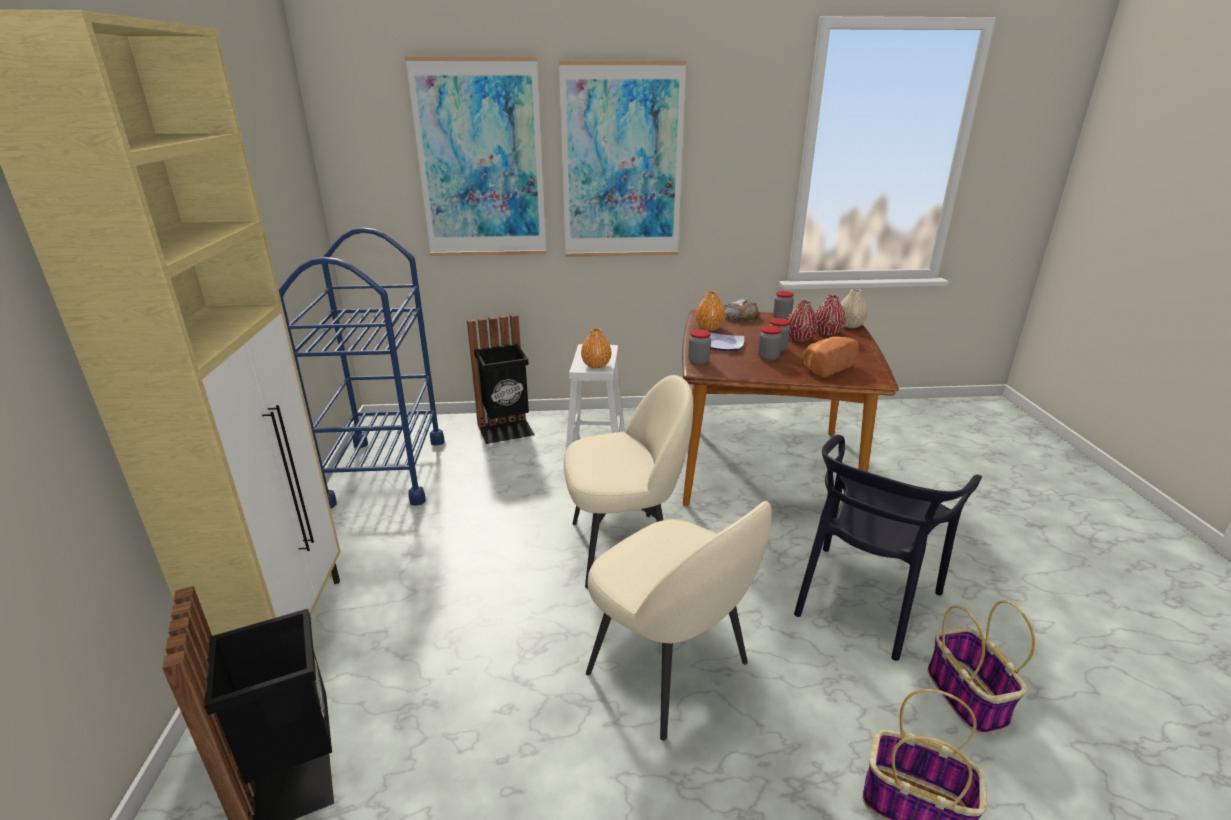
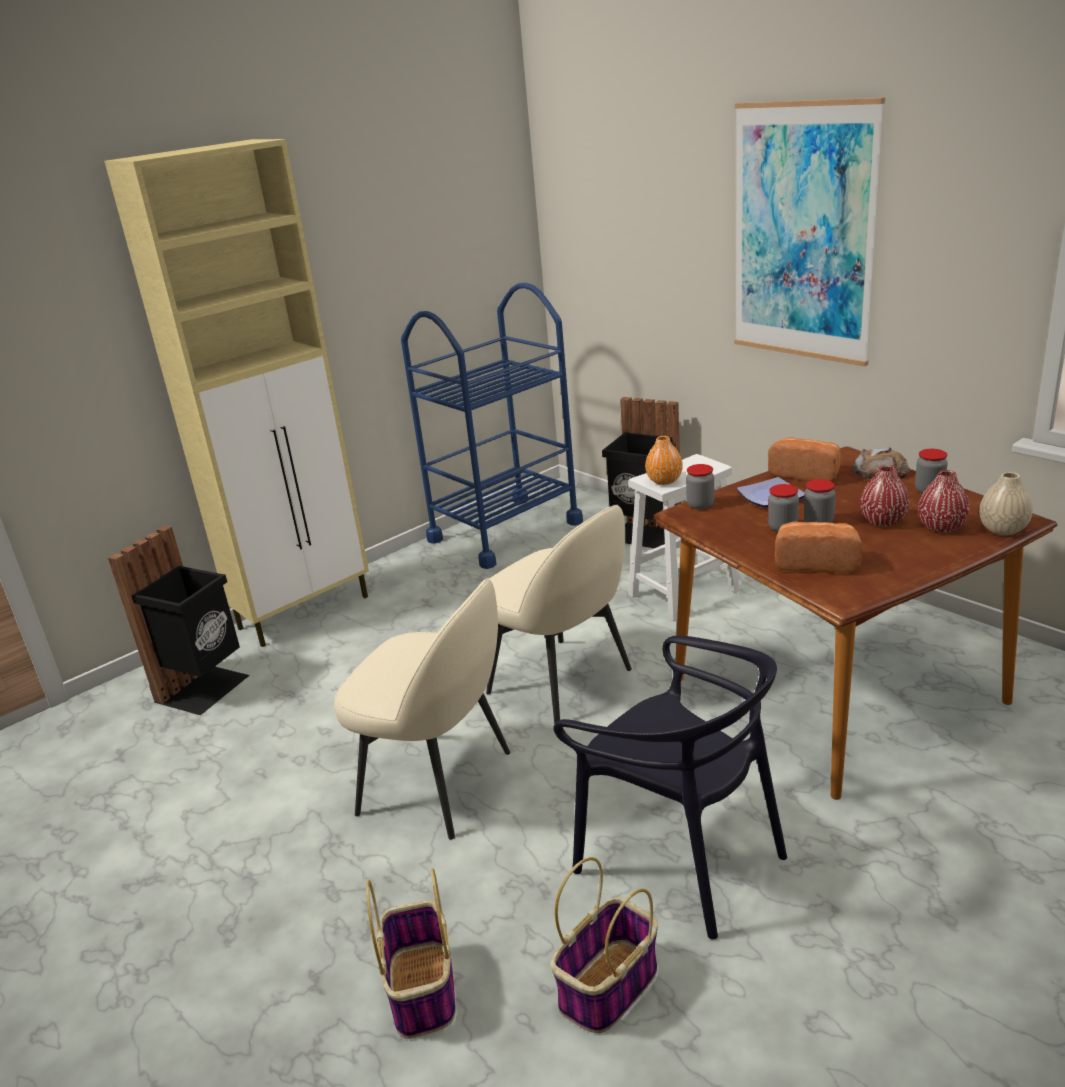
camera: 55 degrees right, 0 degrees up
picture [405,57,546,256] -> none
beige chair [586,501,772,740] -> beige chair turned 75 degrees counterclockwise [334,578,510,840]
orange vase [695,291,725,331] -> bread [768,437,841,481]
black chair [794,435,982,661] -> black chair turned 135 degrees counterclockwise [553,635,787,940]

